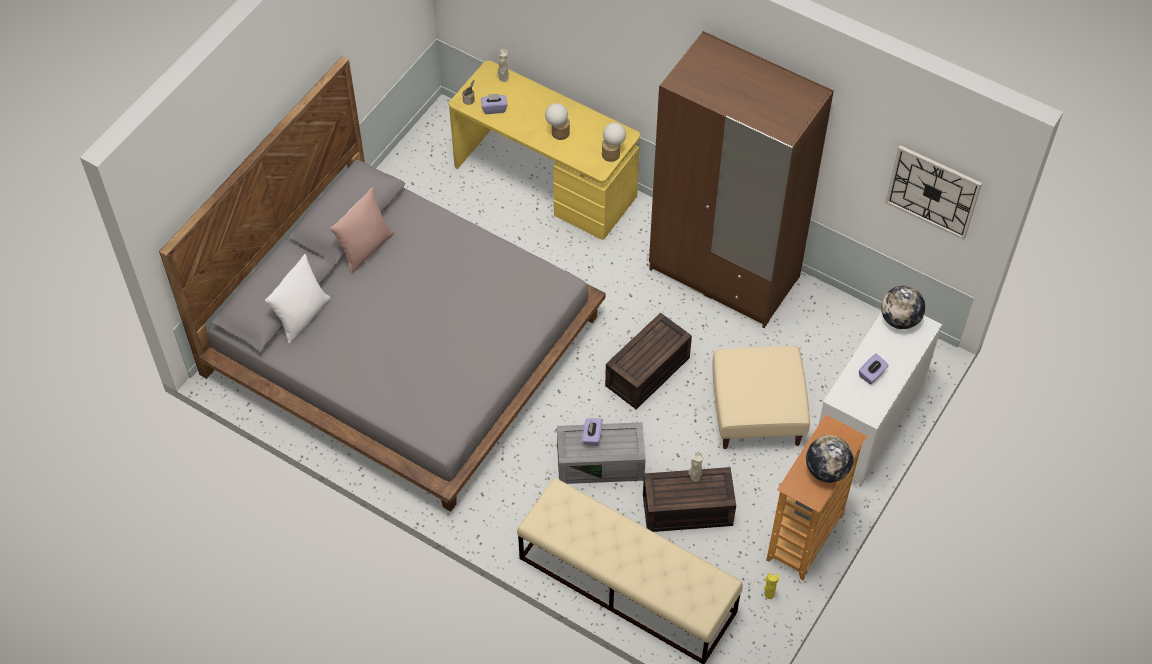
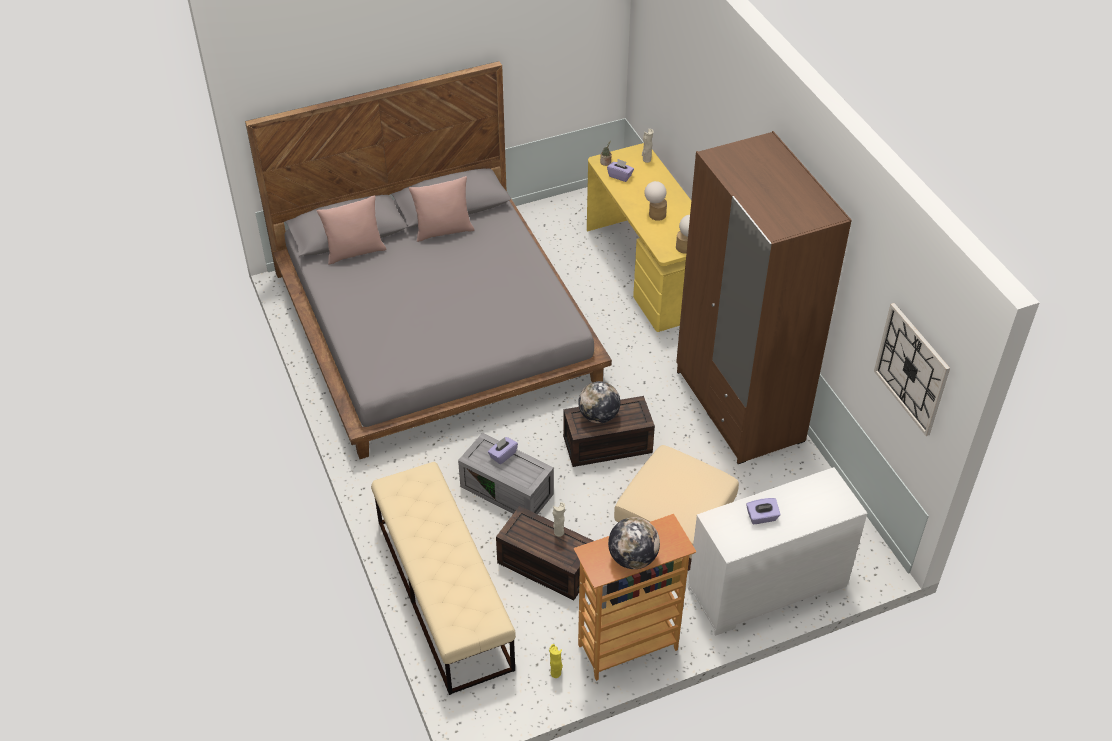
camera: 35 degrees right, 10 degrees down
white pillow [265,254,330,344] -> pink pillow [317,195,387,265]
globe [881,286,925,329] -> globe moved to [578,381,620,424]

